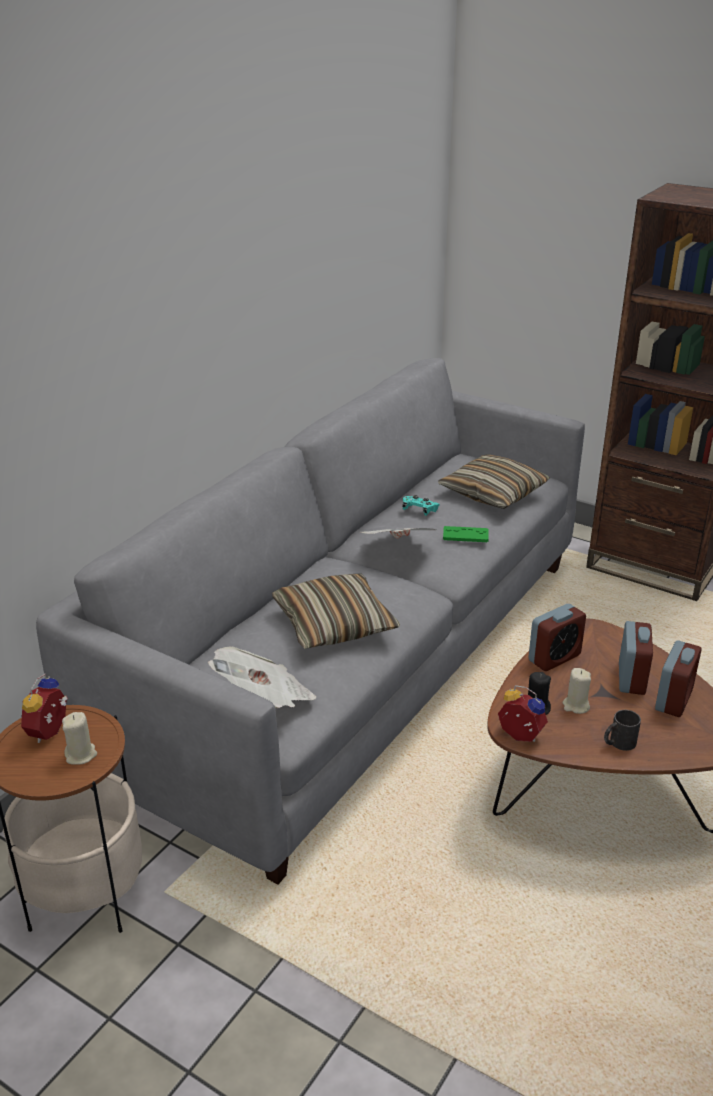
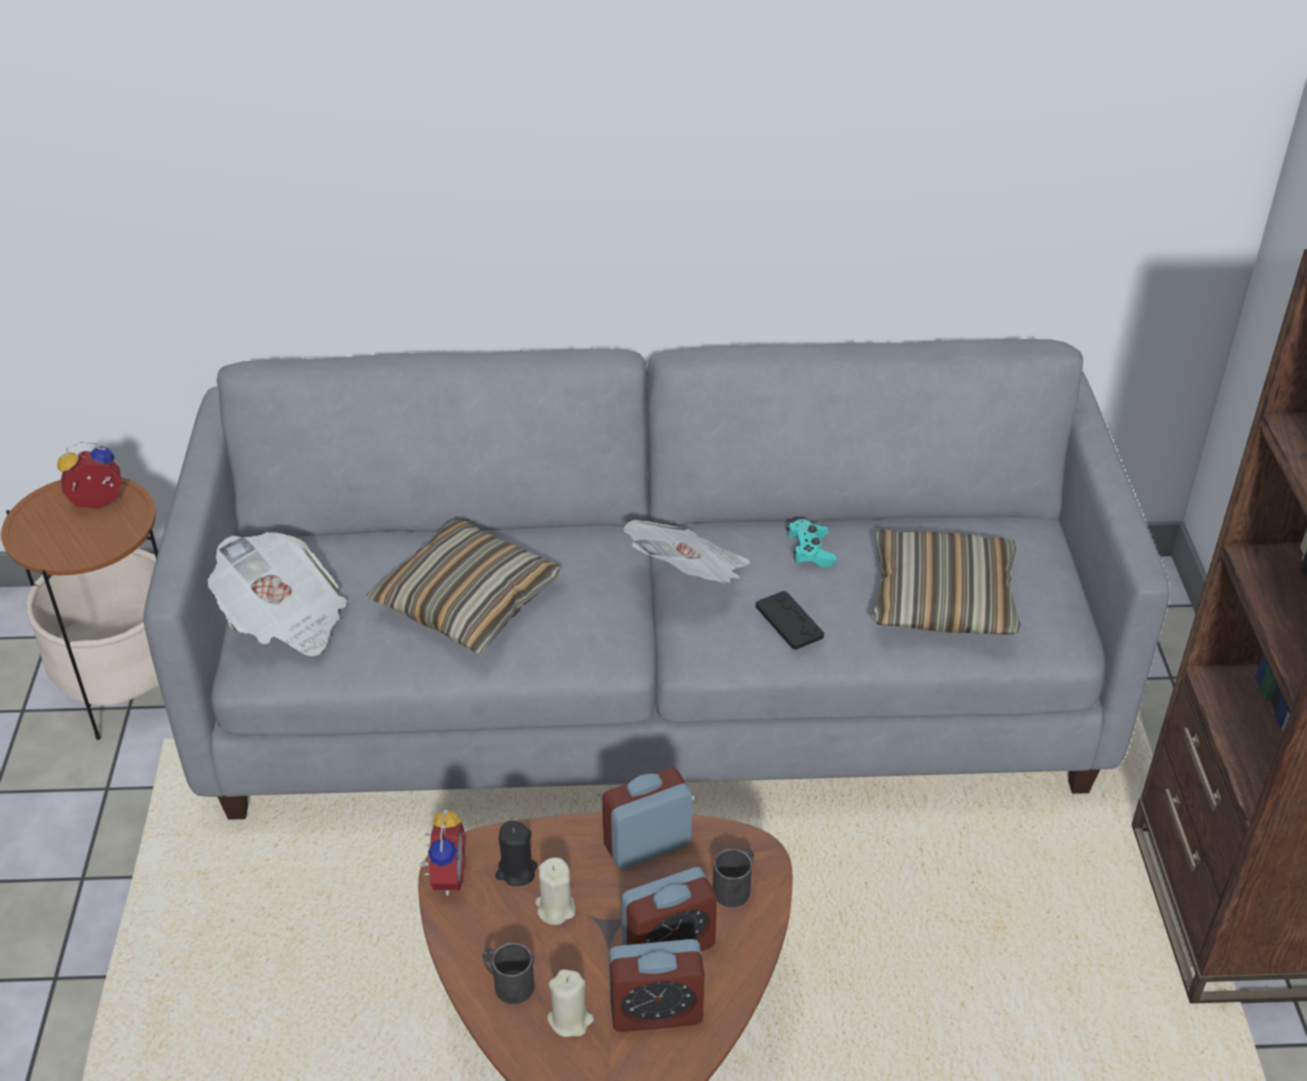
camera: 55 degrees right, 10 degrees up
beige candle [62,712,97,765] -> beige candle moved to [547,969,594,1037]
green game controller [443,526,489,542] -> black game controller [756,591,824,650]
alarm clock [528,604,586,671] -> alarm clock turned 135 degrees clockwise [602,768,693,869]
none -> black mug [713,849,754,907]

